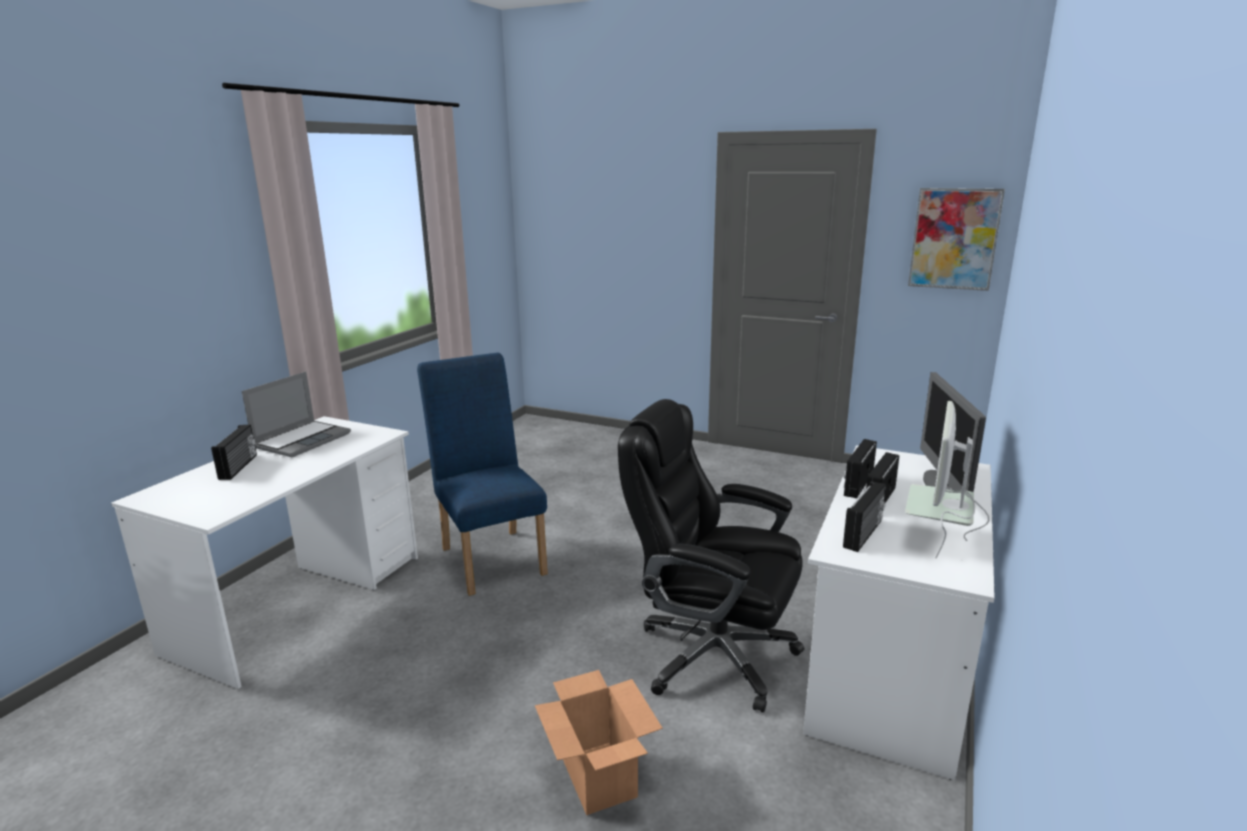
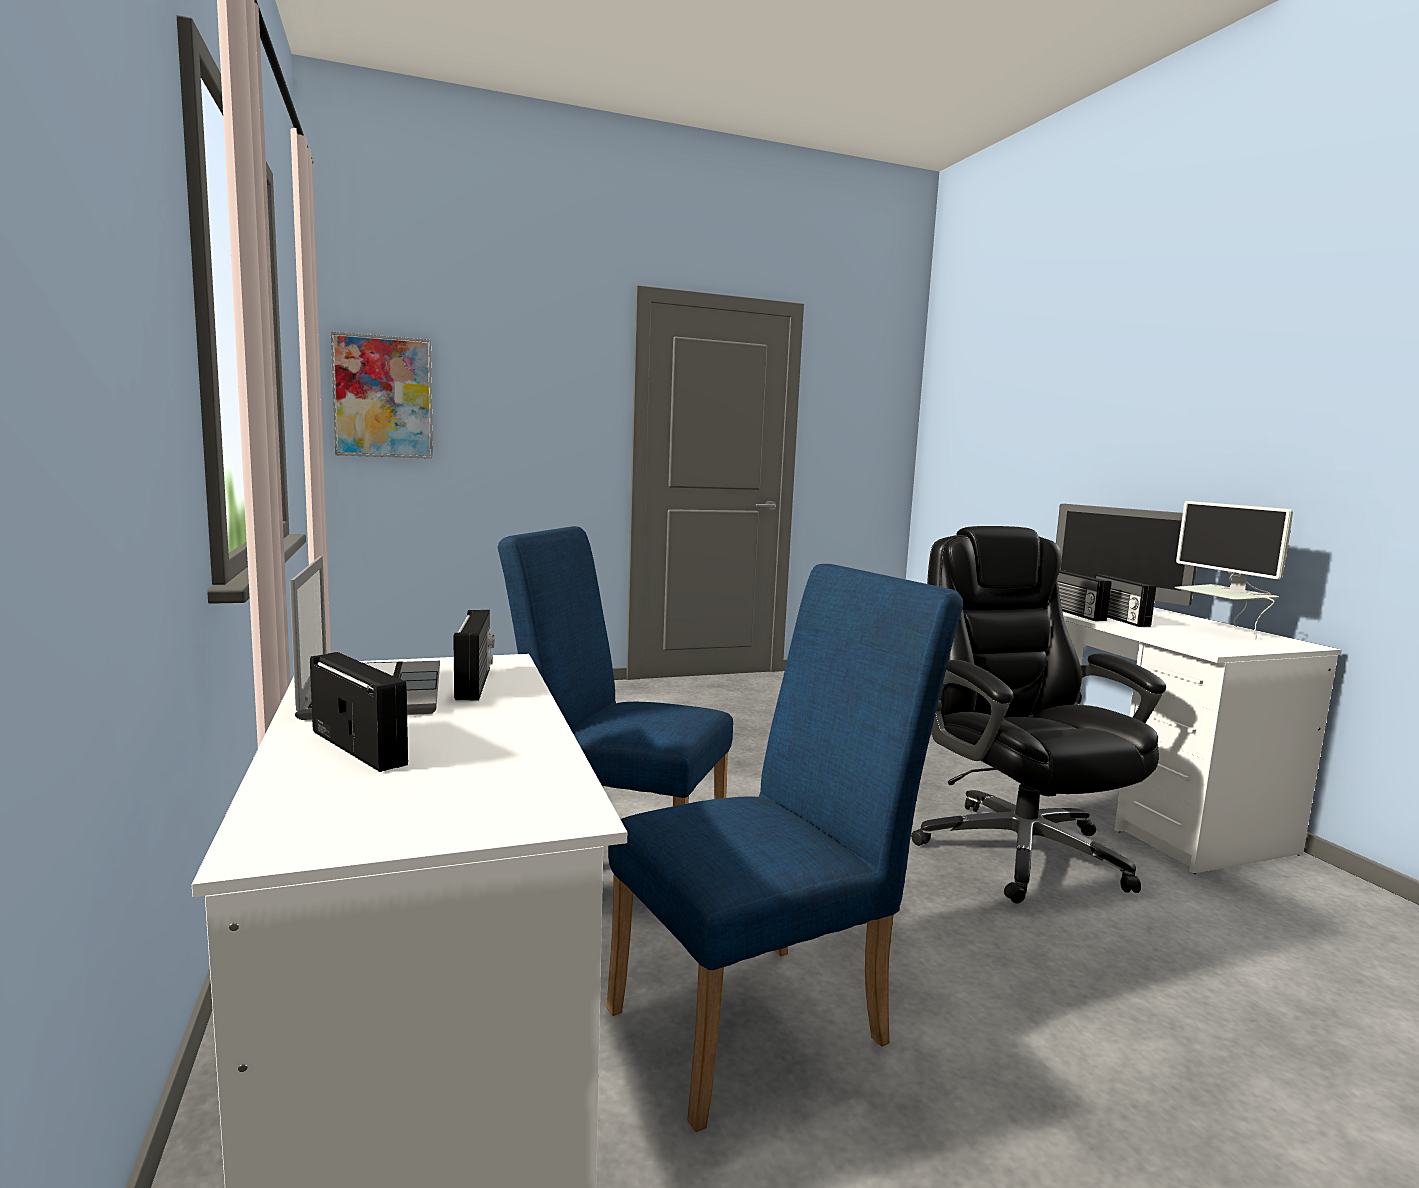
camera: 45 degrees left, 10 degrees down
cardboard box [535,670,663,815] -> none
black office chair [618,399,804,713] -> black office chair turned 90 degrees clockwise [911,526,1166,904]
radio [843,481,886,552] -> radio moved to [453,610,494,701]
picture [908,188,1005,291] -> picture moved to [331,332,433,459]
none -> blue chair [607,564,963,1132]

